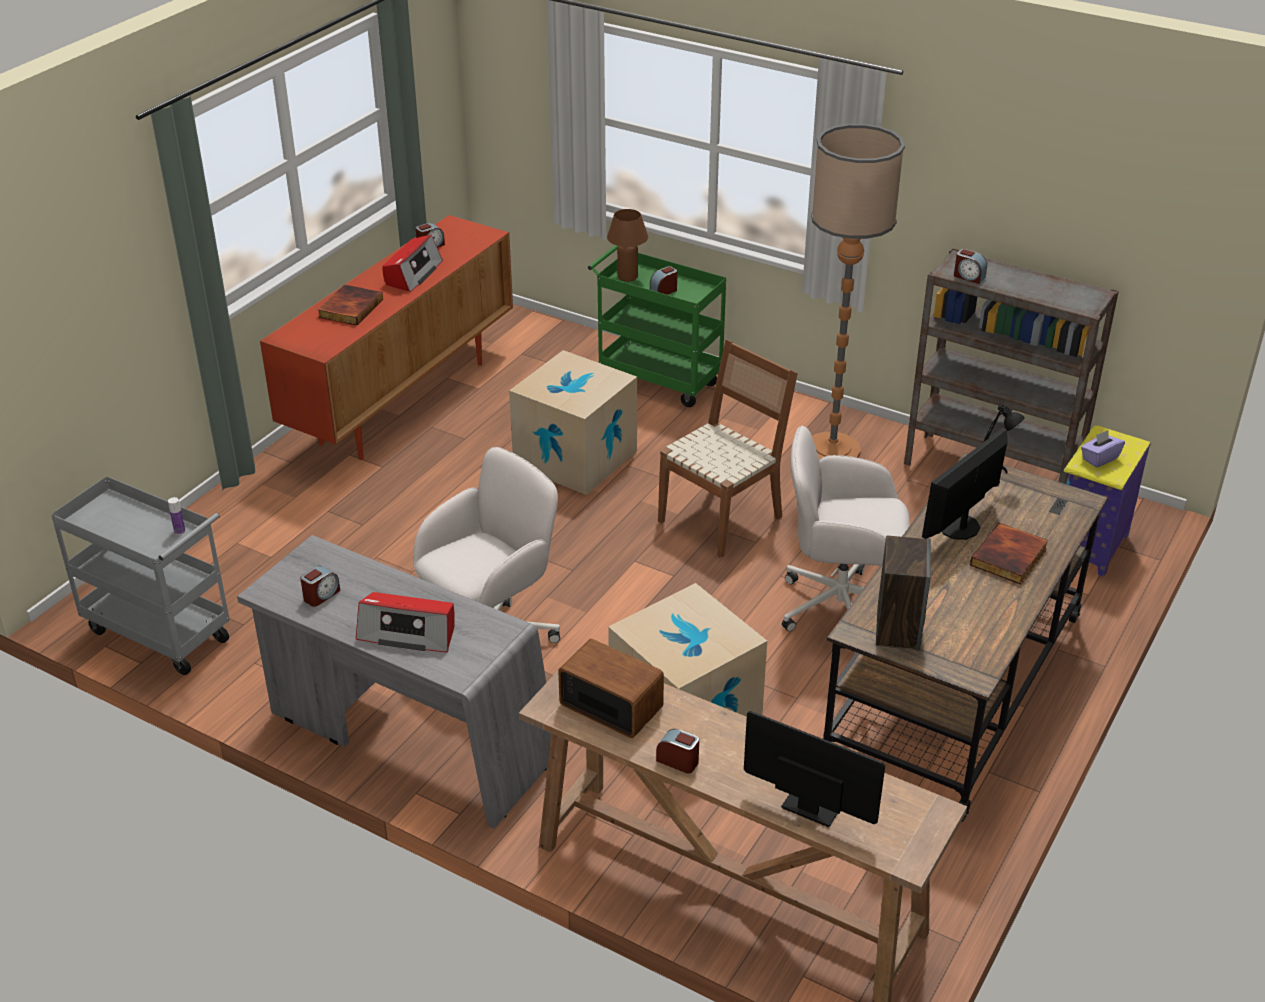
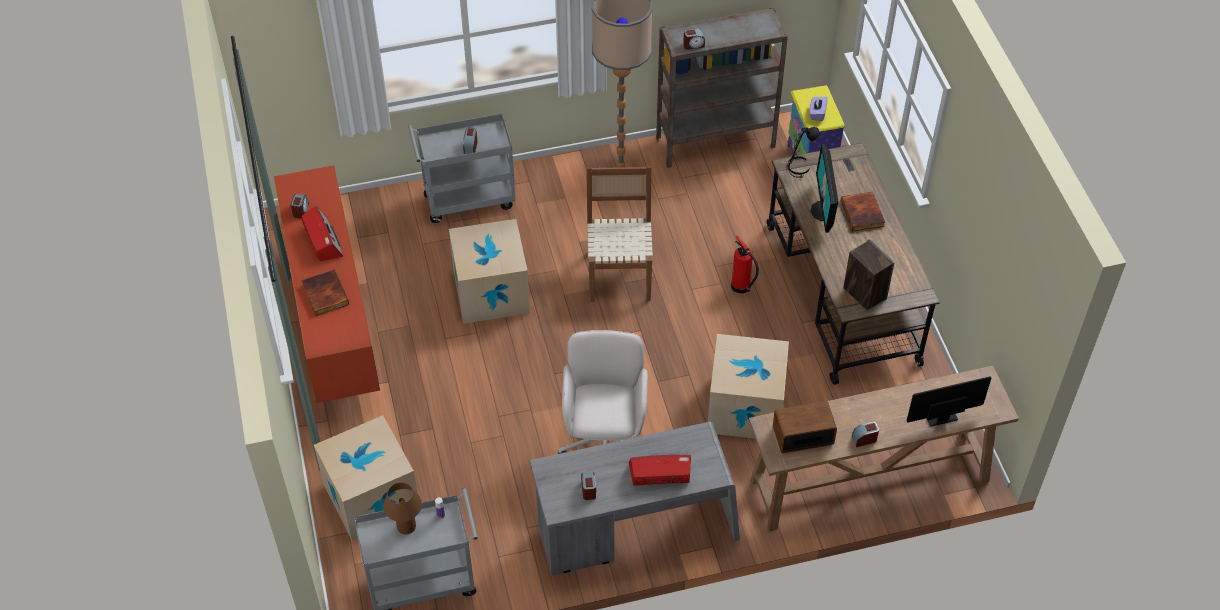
camera: 45 degrees left, 15 degrees up
radio [356,592,455,653] -> radio turned 150 degrees counterclockwise [628,455,691,486]
green cart [588,245,726,407] -> grey cart [408,114,516,223]
brown table lamp [607,209,648,282] -> brown table lamp moved to [383,482,422,535]
white office chair [782,426,910,631] -> fire extinguisher [731,235,759,294]
none -> cardboard box [314,415,418,541]

